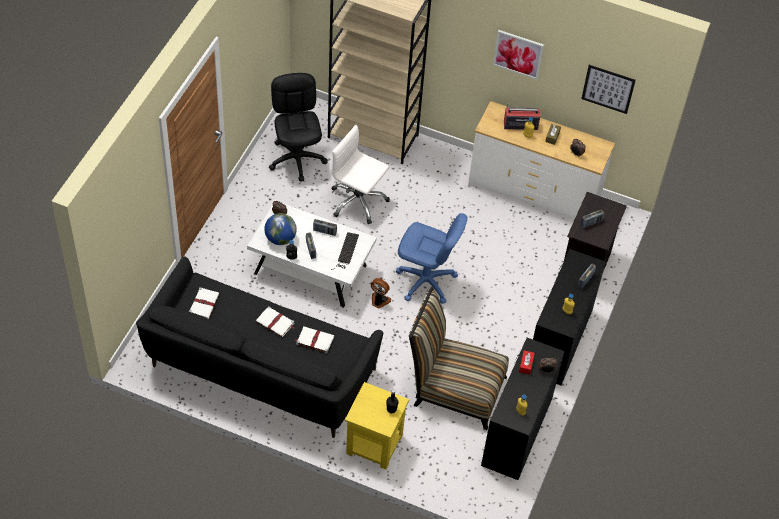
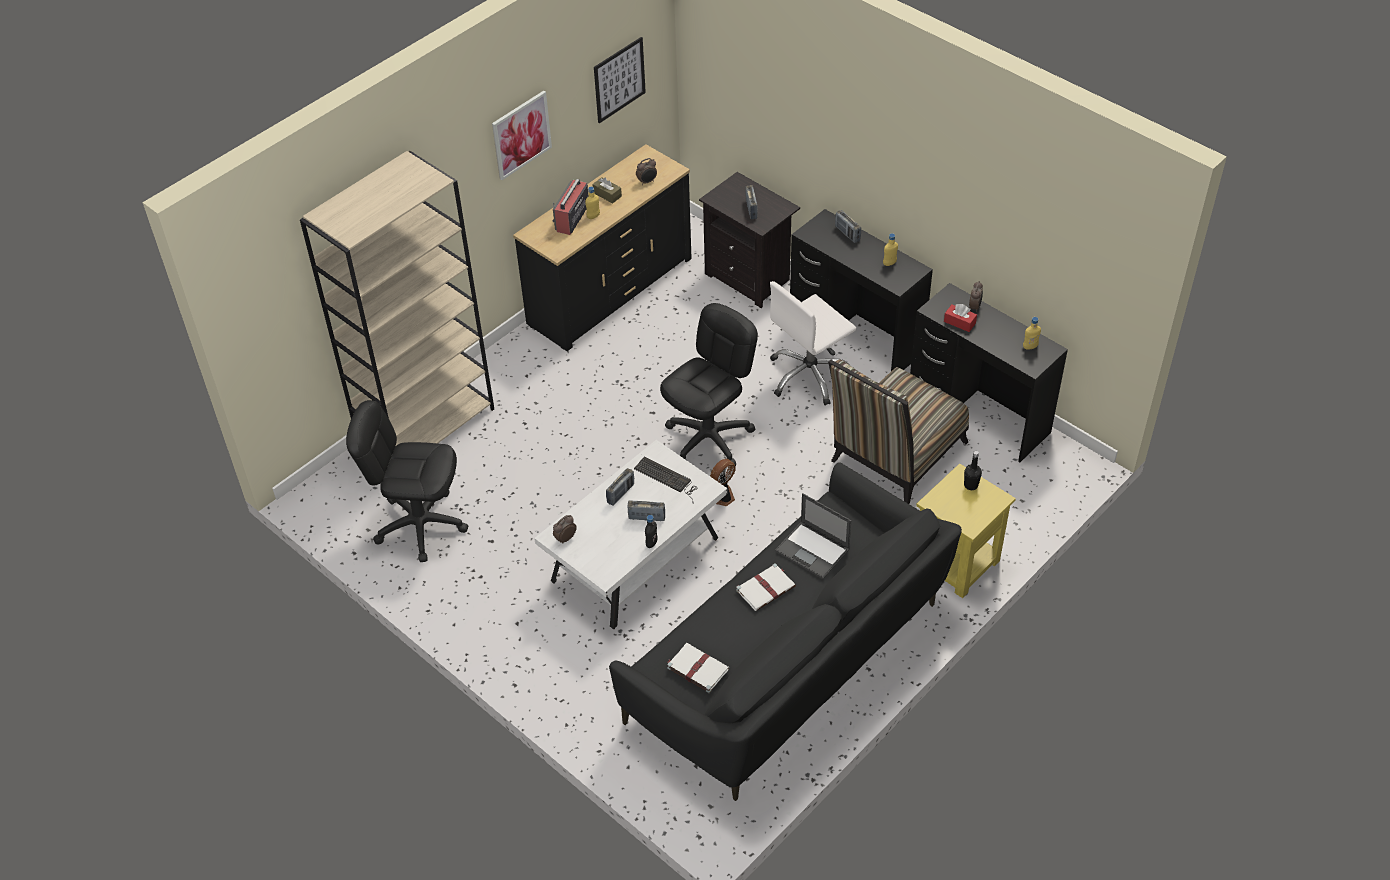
camera: 65 degrees left, 5 degrees down
globe [264,213,297,245] -> none
white book [295,327,334,354] -> laptop [775,493,851,579]
white office chair [332,125,390,224] -> white office chair moved to [770,281,856,406]
blue office chair [396,213,467,304] -> black office chair [660,303,758,466]
white dresser [468,101,615,220] -> black dresser [513,144,692,351]

